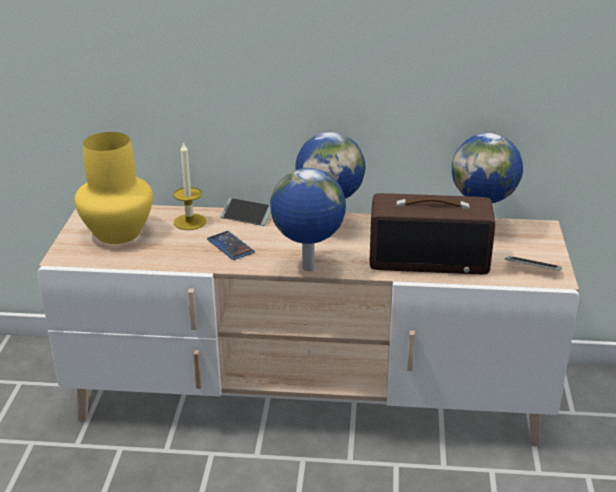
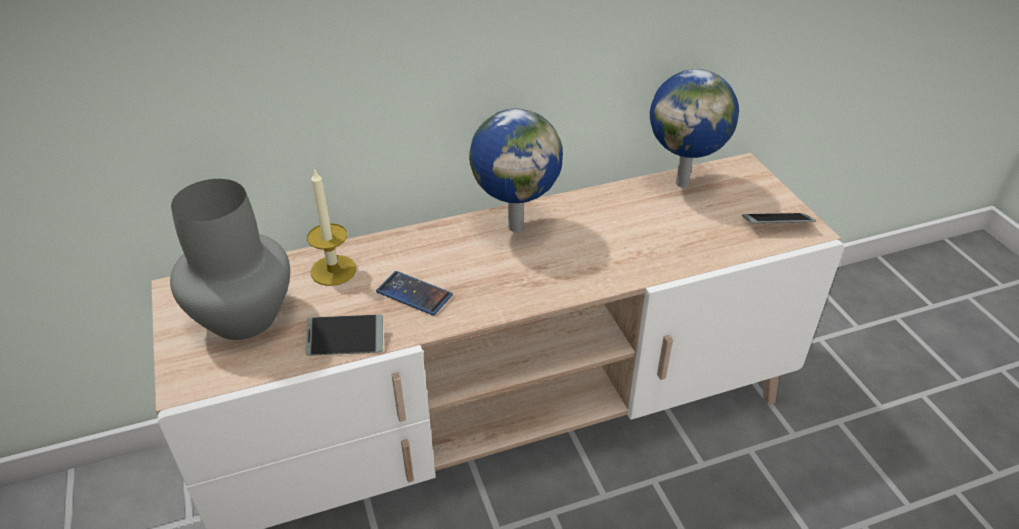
camera: 25 degrees left, 10 degrees up
yellow vase [74,132,153,244] -> grey vase [170,179,290,340]
phone [220,198,271,226] -> phone moved to [305,314,383,356]
globe [270,168,346,271] -> none
radio [370,193,495,274] -> none

